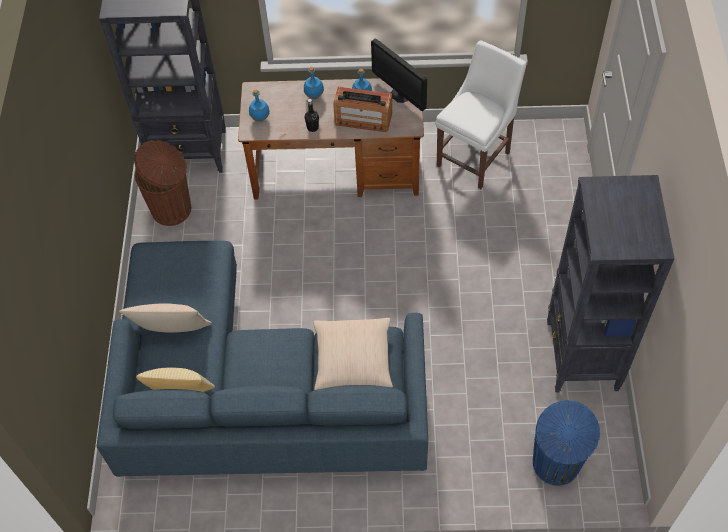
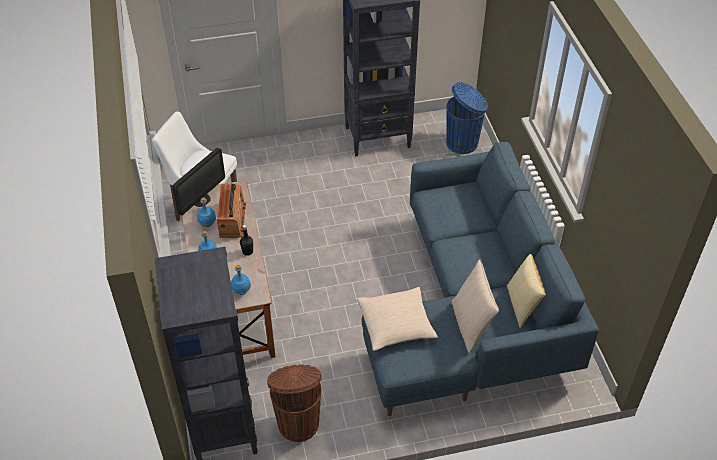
camera: 105 degrees left, 10 degrees down
beige pillow [313,318,393,390] -> beige pillow moved to [357,287,438,351]

